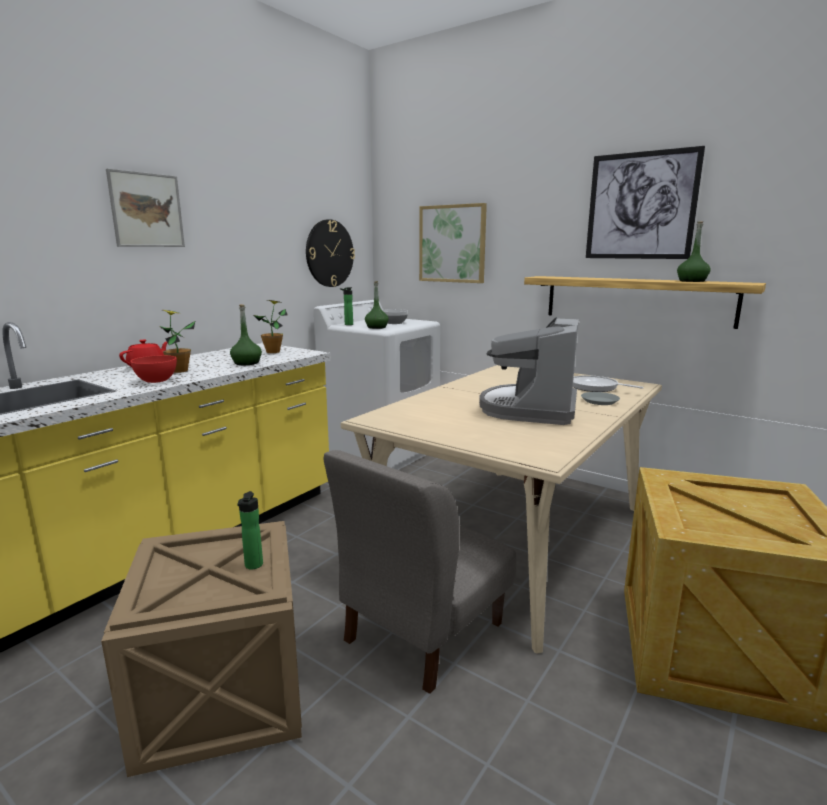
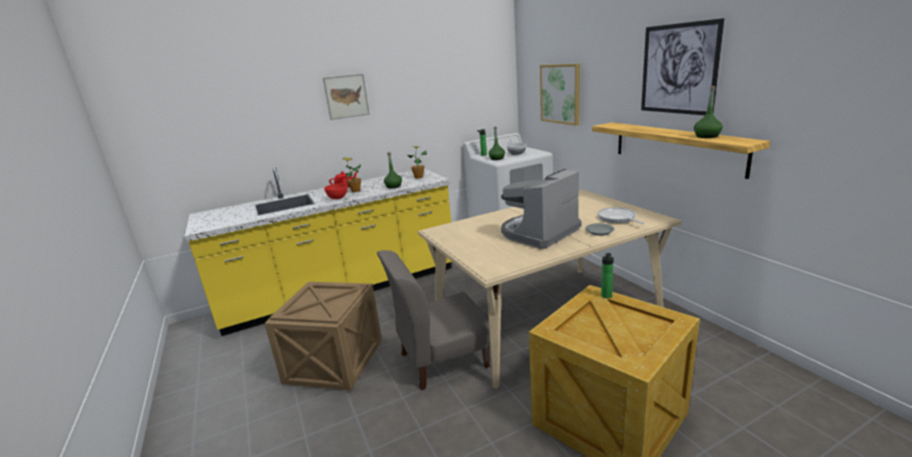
camera: 30 degrees right, 5 degrees up
bottle [237,491,263,570] -> bottle moved to [601,253,614,298]
wall clock [306,219,355,287] -> none

